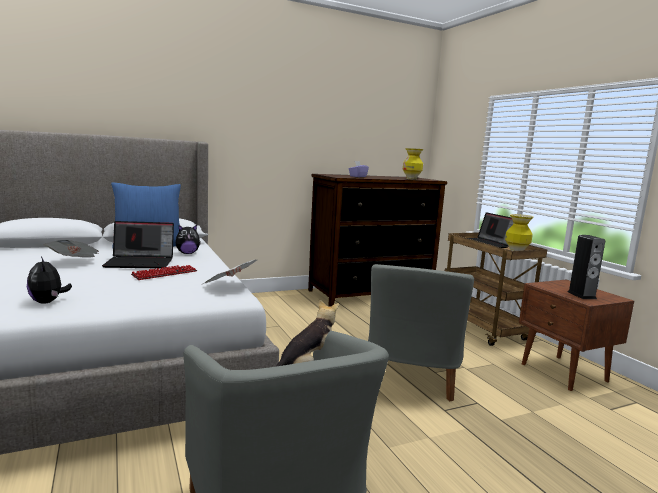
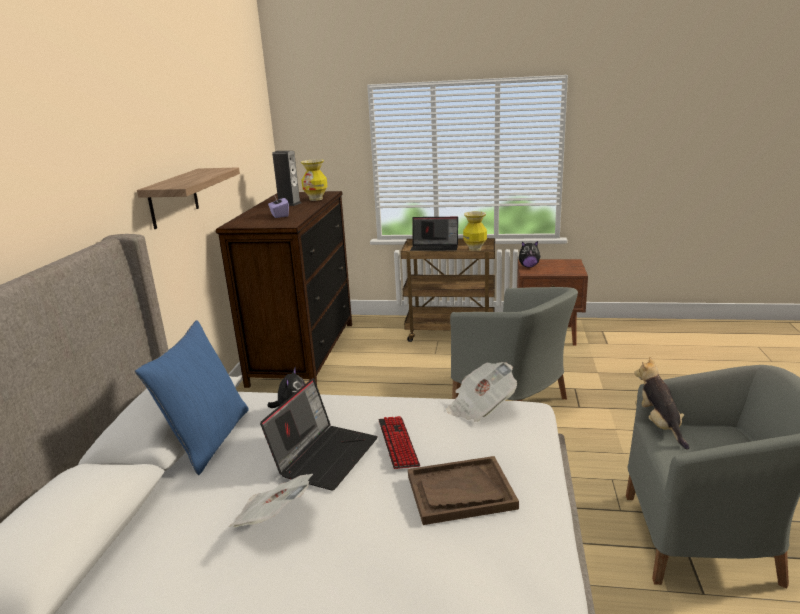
camera: 55 degrees left, 10 degrees up
plush toy [27,256,72,304] -> plush toy moved to [519,241,541,267]
speaker [567,235,605,299] -> speaker moved to [272,151,301,206]
none -> shelf [137,167,240,229]
none -> brown tray [408,456,519,525]

